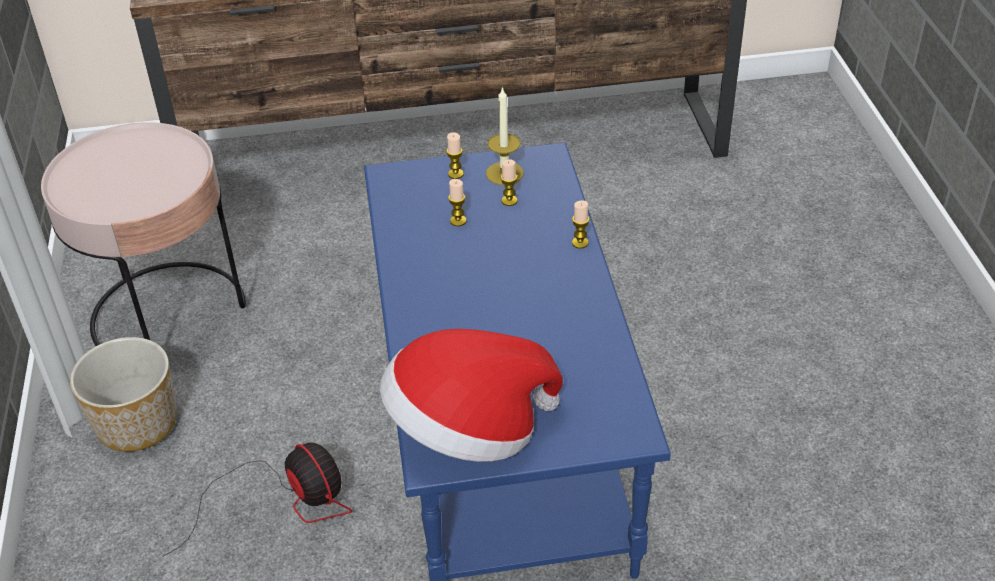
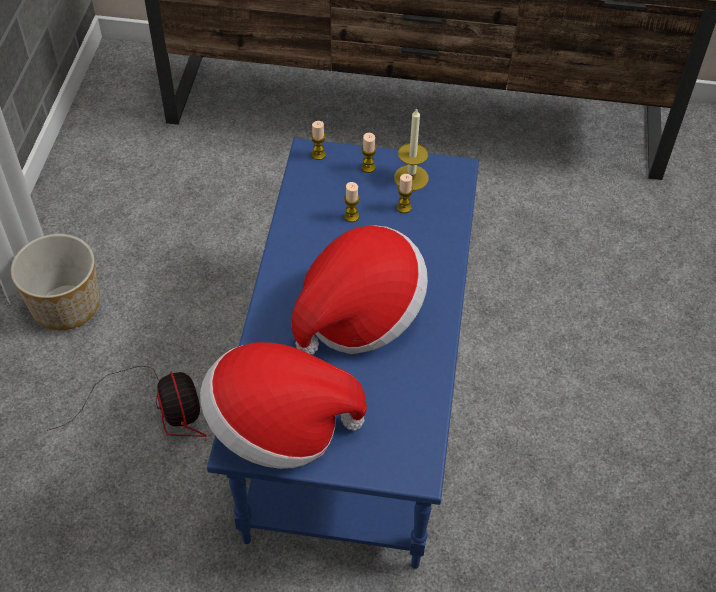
camera: 15 degrees right, 10 degrees up
pink side table [41,122,246,346] -> none
candle [572,200,590,249] -> candle moved to [311,121,326,160]
none -> hat [291,225,428,354]

